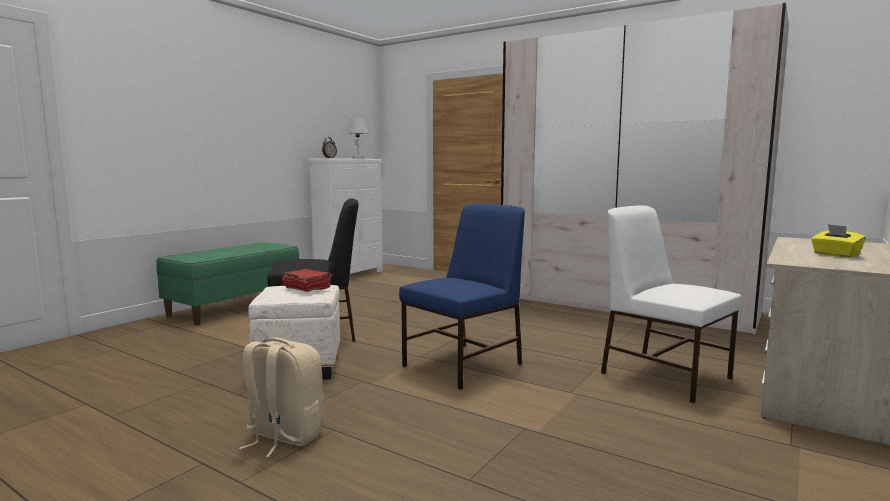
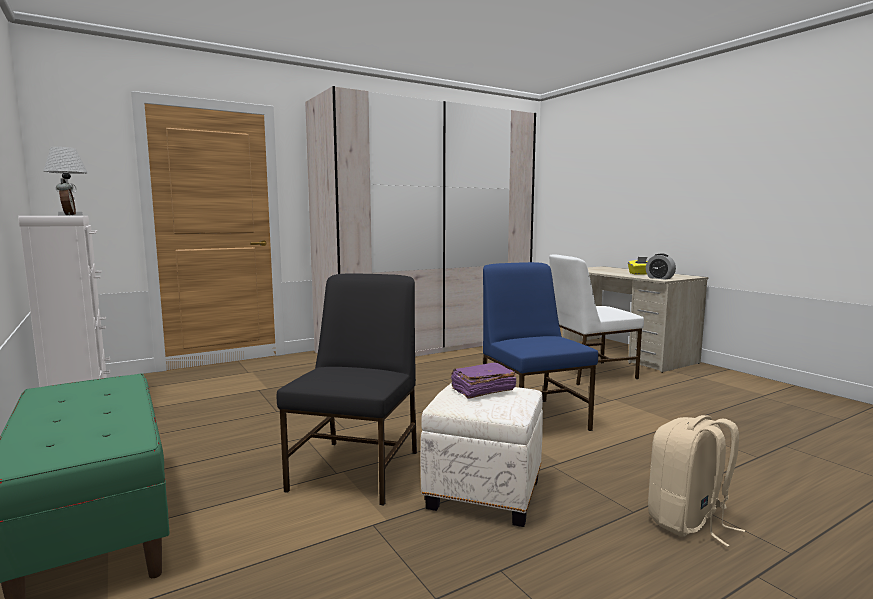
camera: 65 degrees left, 0 degrees up
red book [282,269,332,292] -> purple book [451,363,517,399]
none -> alarm clock [646,254,676,280]

